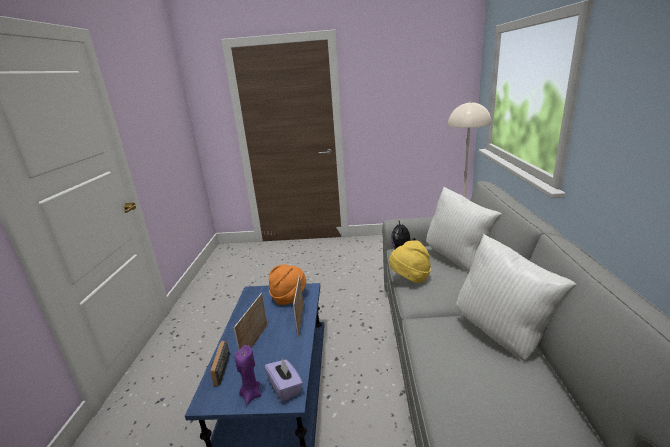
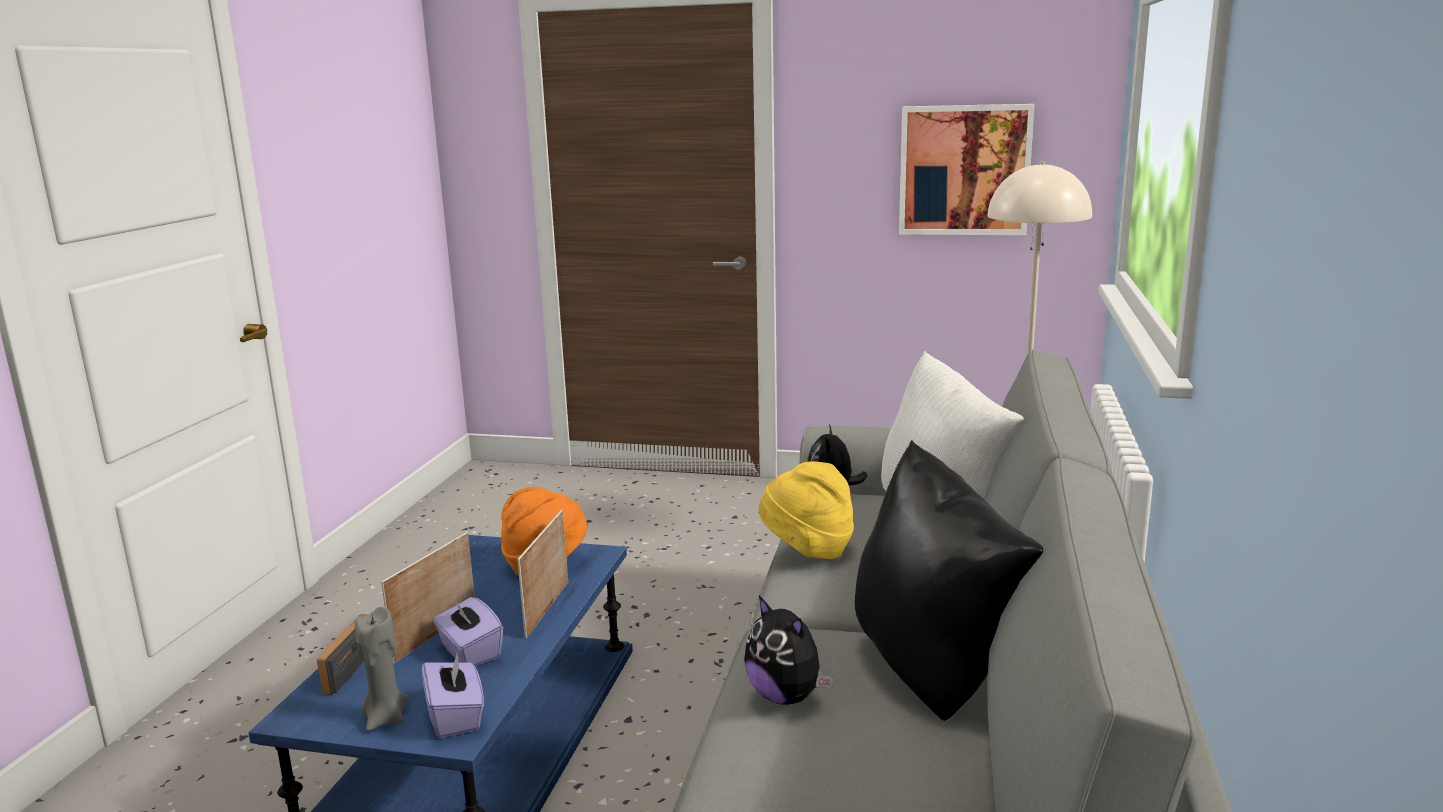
camera: 10 degrees right, 5 degrees down
purple candle [234,345,261,405] -> grey candle [355,607,409,731]
white pillow [456,234,576,361] -> black pillow [855,440,1043,721]
none -> purple tissue box [433,597,503,666]
none -> plush toy [744,596,833,705]
none -> picture [899,104,1034,235]

